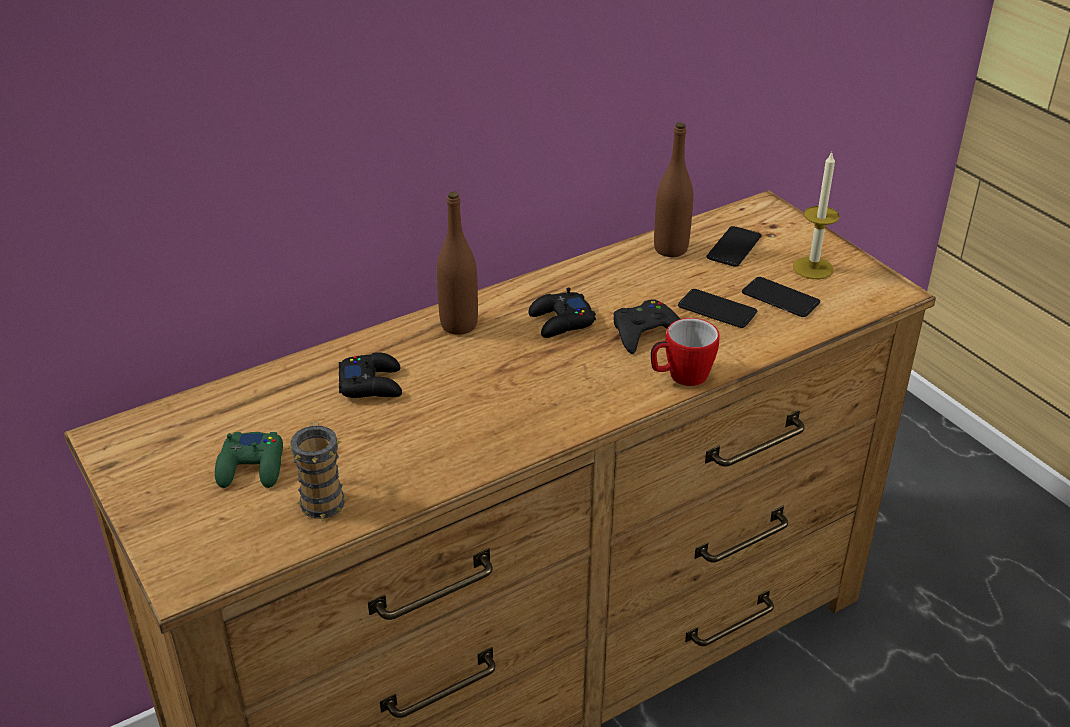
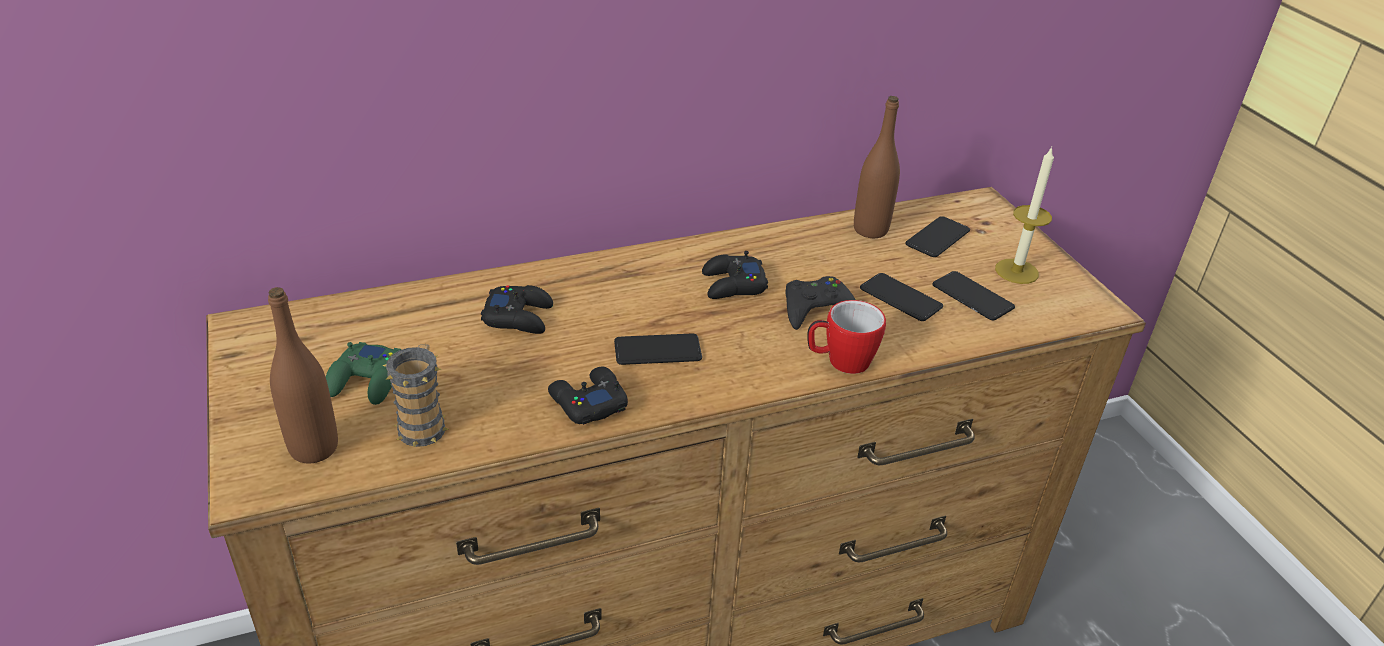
camera: 10 degrees right, 0 degrees up
brown bottle [437,192,478,335] -> brown bottle moved to [268,287,338,463]
none -> black game controller [548,367,628,425]
none -> phone [614,333,702,365]

